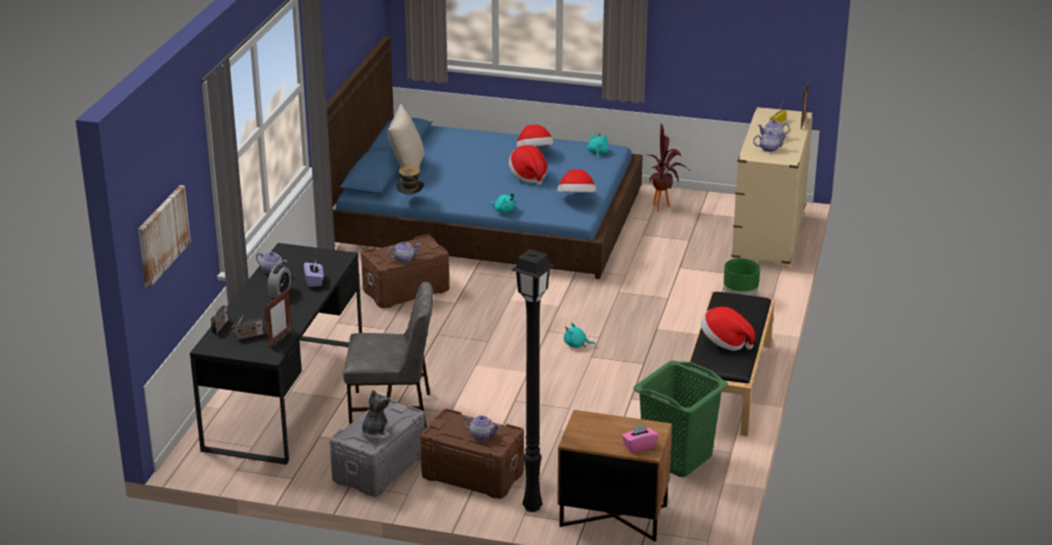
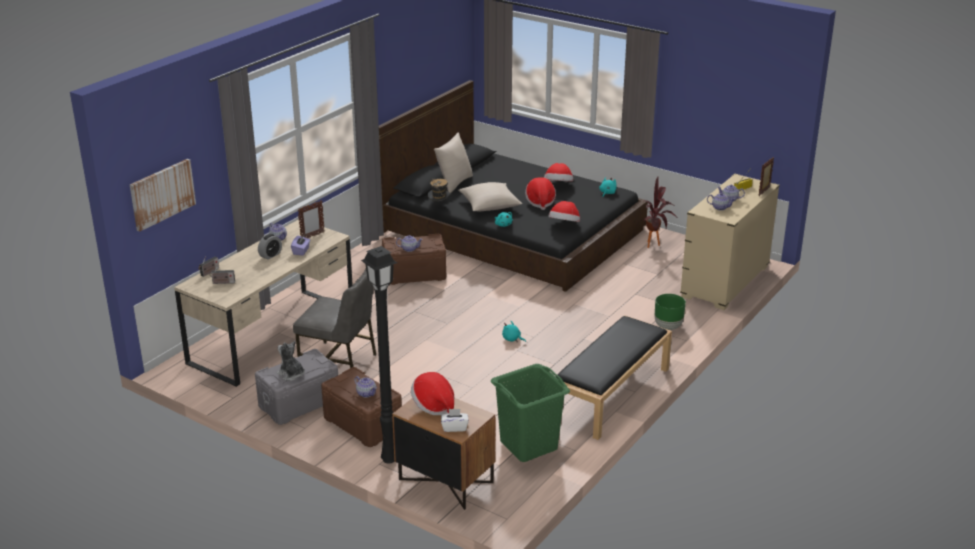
camera: 20 degrees right, 0 degrees up
black desk [190,243,362,465] -> beige desk [174,219,353,387]
picture frame [264,288,292,348] -> picture frame moved to [298,200,324,238]
blue bed [326,36,643,279] -> black bed [379,80,648,292]
plush toy [361,390,392,440] -> plush toy turned 90 degrees counterclockwise [276,341,305,381]
pink tissue box [622,423,658,453] -> white tissue box [441,409,469,432]
hat [701,307,755,351] -> hat moved to [411,372,454,415]
none -> beige pillow [458,182,523,211]

